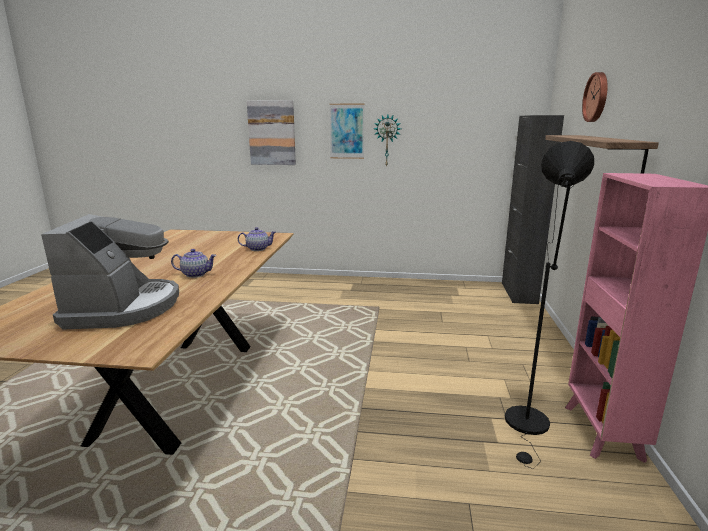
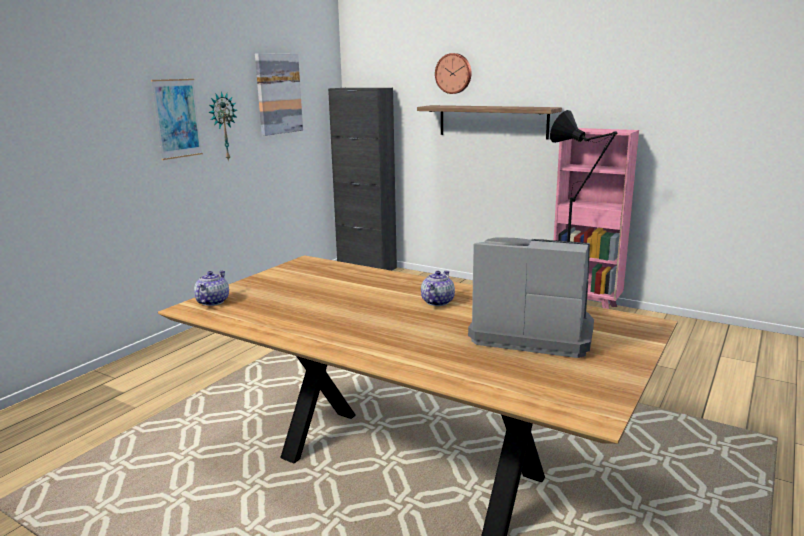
camera: 65 degrees left, 0 degrees up
teapot [238,227,276,251] -> teapot moved to [194,271,229,306]
picture [247,100,296,165] -> picture moved to [255,53,303,136]

